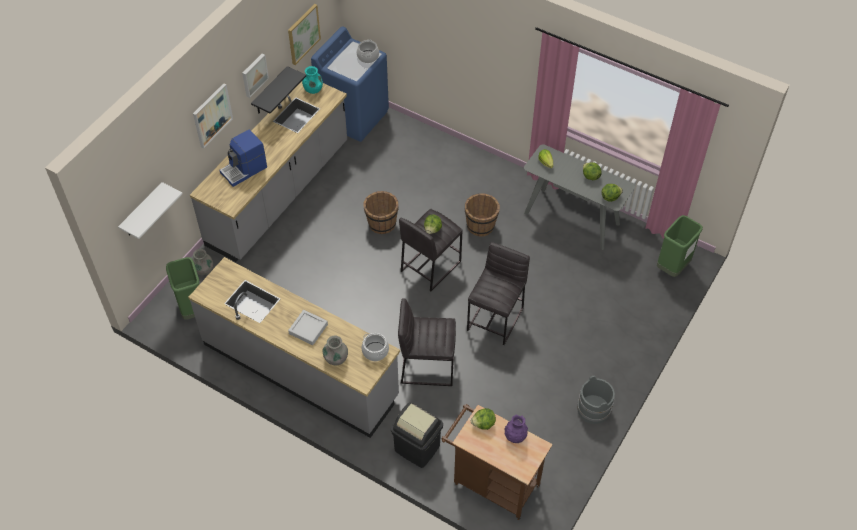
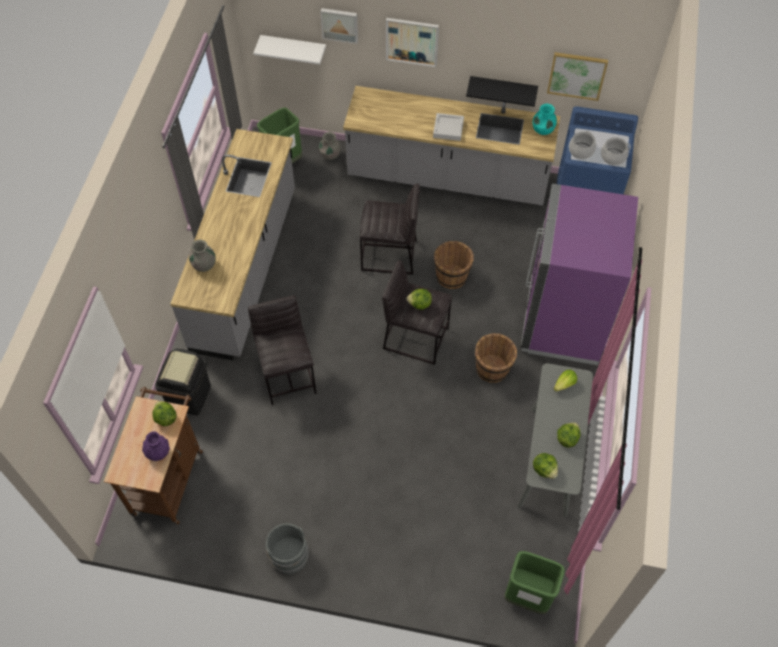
camera: 70 degrees right, 5 degrees up
coffee machine [220,130,267,187] -> none
picture [242,54,269,98] -> picture moved to [320,8,358,44]
grey tray [288,310,328,345] -> grey tray moved to [433,113,464,141]
cooking pot [361,333,389,361] -> cooking pot moved to [569,131,596,159]
grey stool [467,242,530,345] -> grey stool moved to [360,184,420,275]
none -> purple fridge [521,184,638,365]

